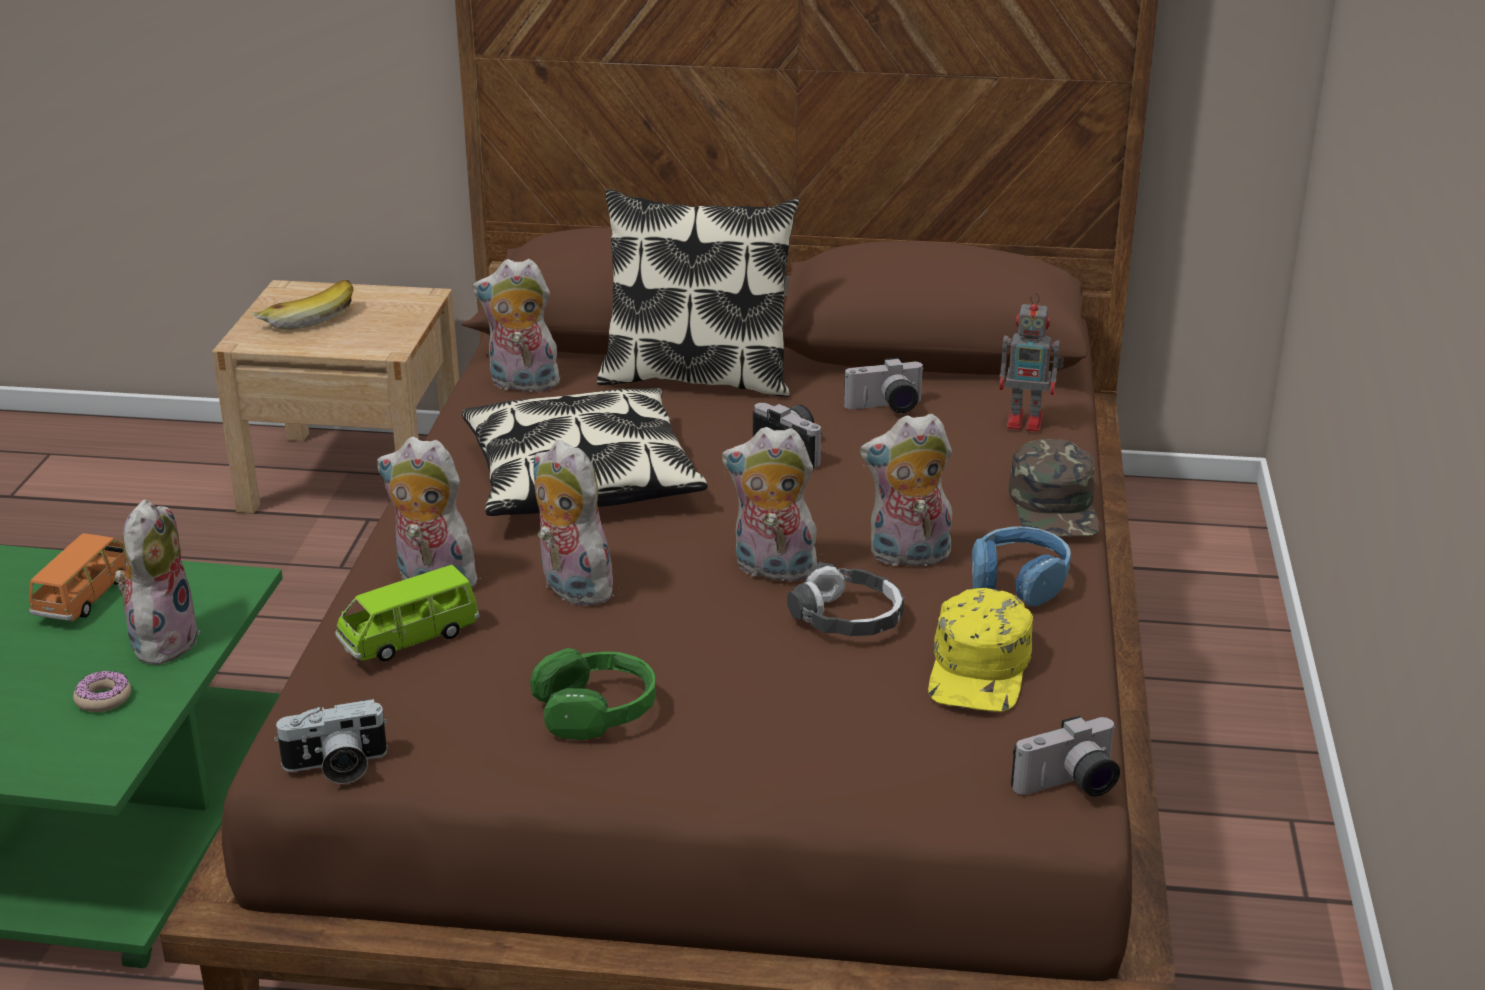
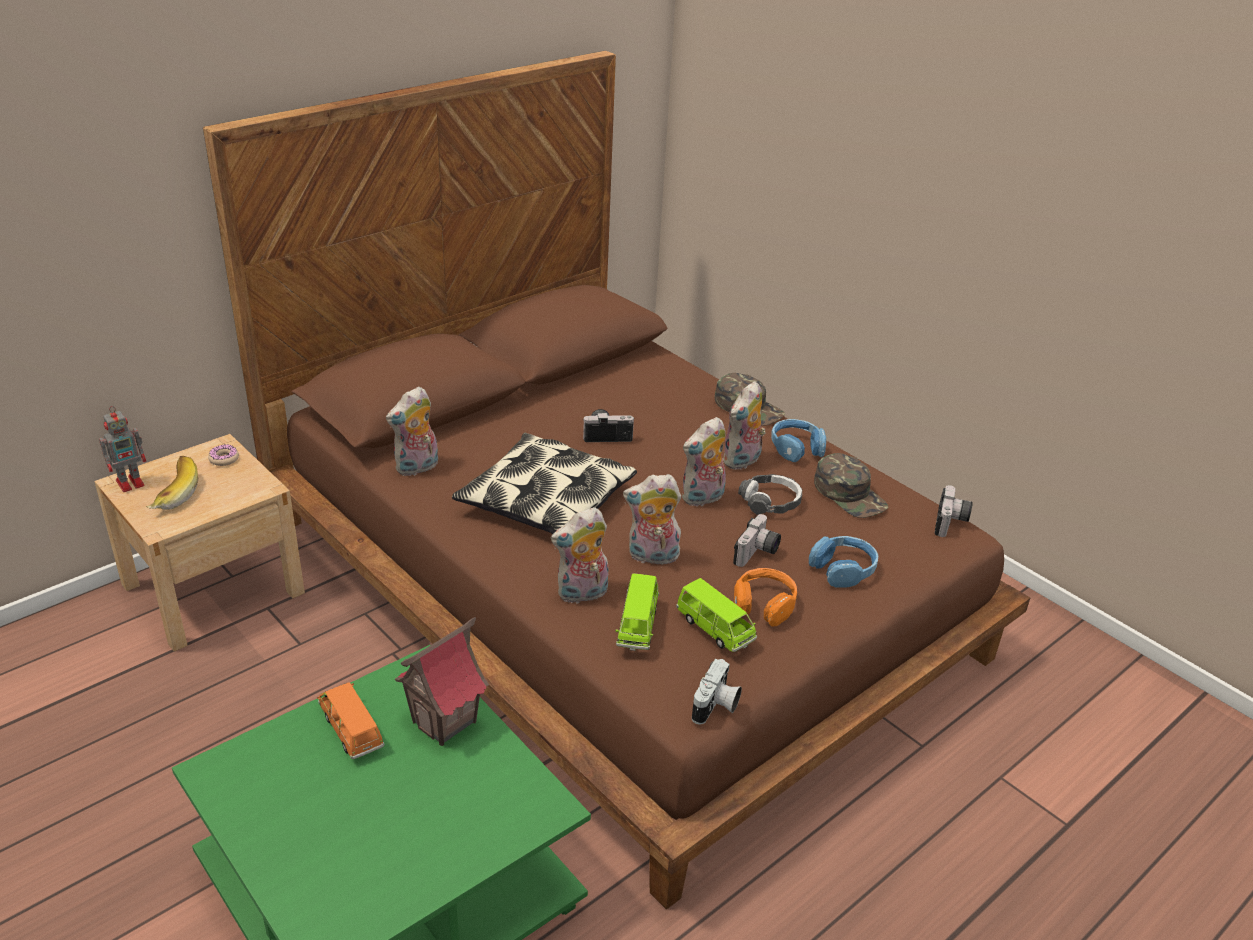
camera: 50 degrees left, 5 degrees up
donut [73,670,131,712] -> donut moved to [208,444,239,466]
plush toy [114,499,200,665] -> toy house [395,617,489,746]
green headphones [530,648,656,740] -> orange headphones [734,568,797,627]
pillow [597,189,799,397] -> none
camera [844,358,925,413] -> camera moved to [733,514,781,567]
yellow cap [928,588,1033,712] -> green cap [814,453,889,518]
toy robot [999,293,1064,432] -> toy robot moved to [99,406,146,492]
none -> green toy car [676,578,757,652]
none -> blue headphones [809,536,879,588]

